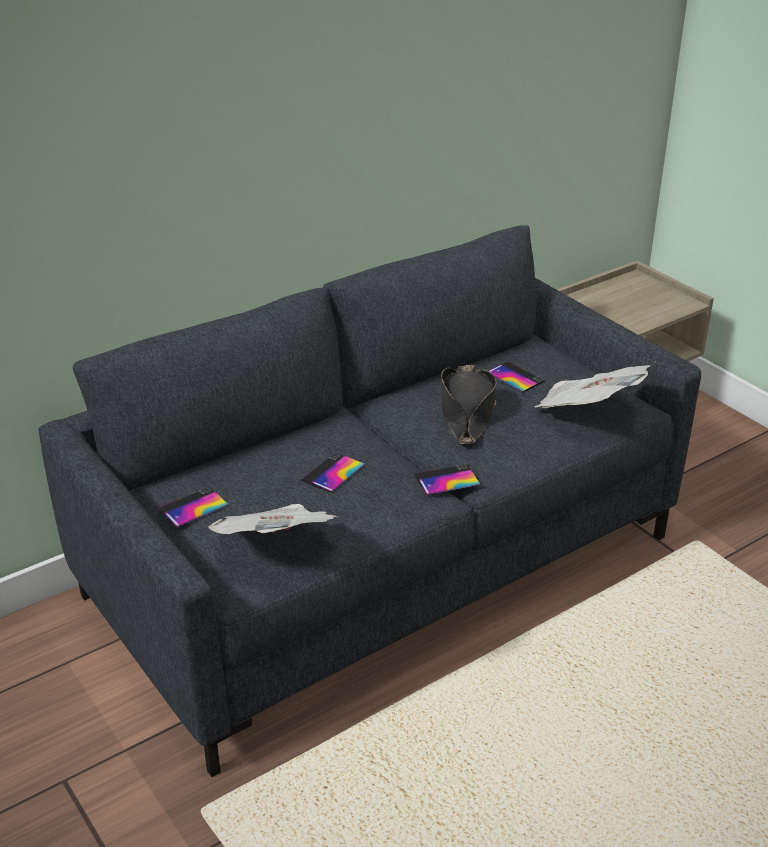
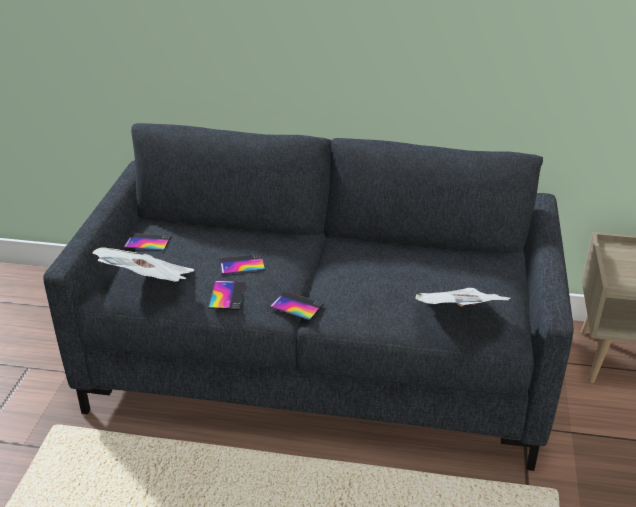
camera: 45 degrees right, 0 degrees up
black hat [441,365,497,444] -> none
phone [488,361,545,392] -> phone moved to [208,281,245,310]

